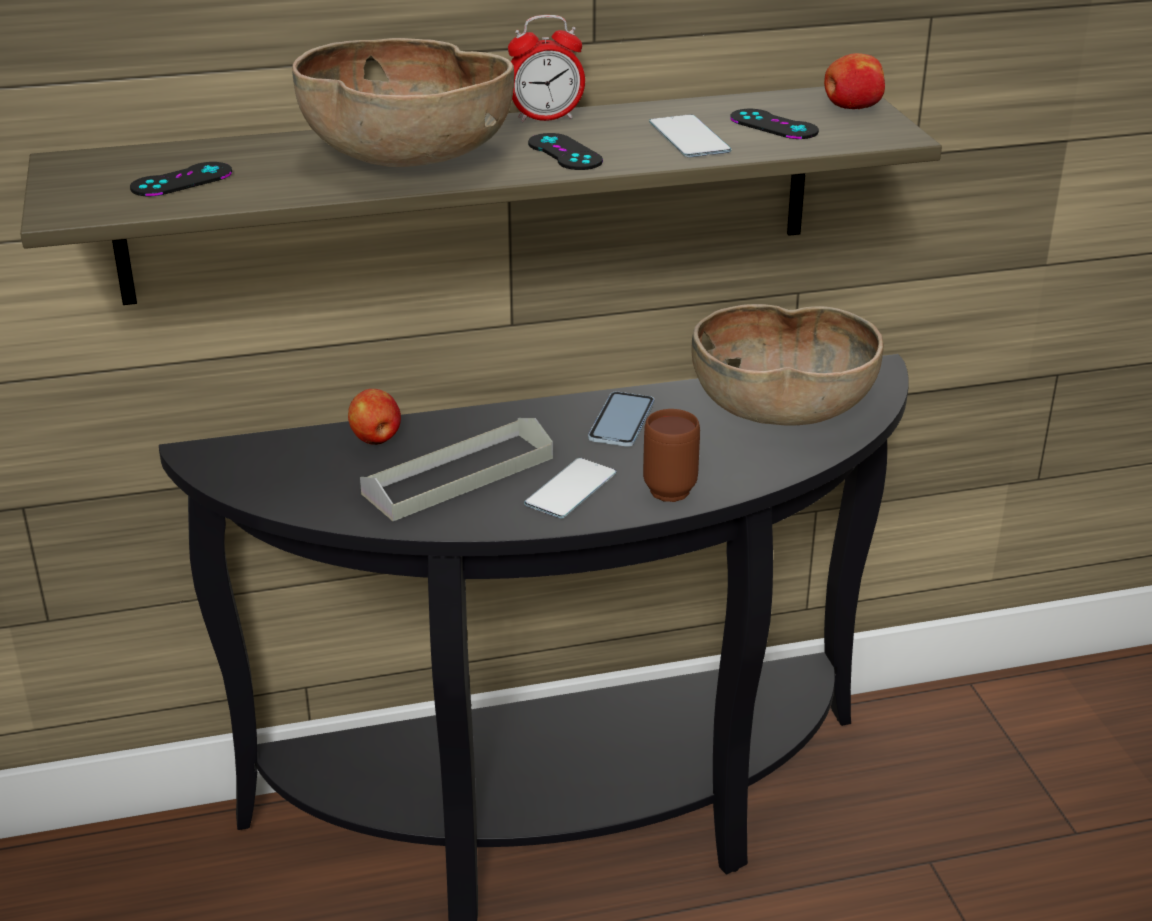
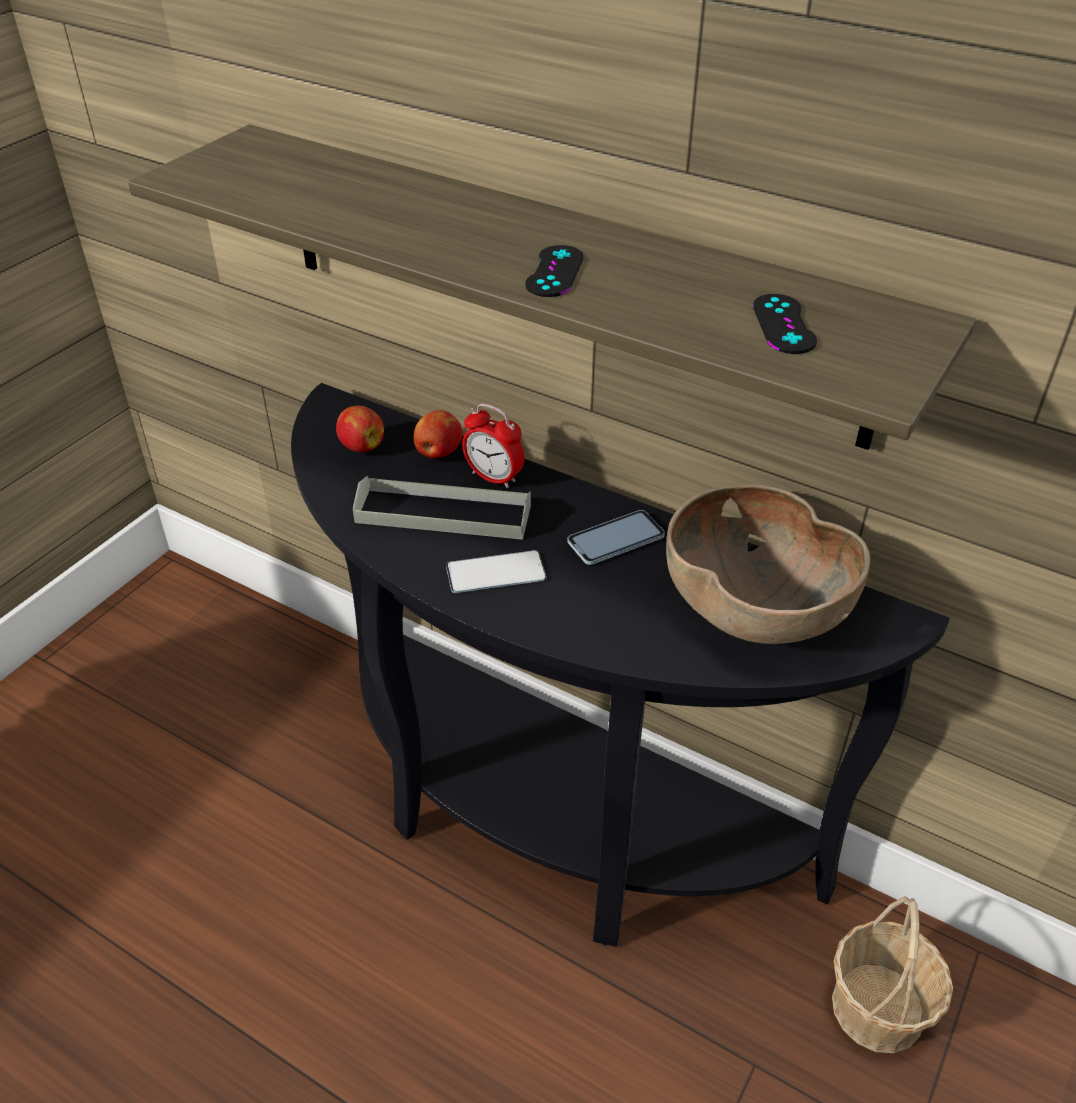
camera: 45 degrees right, 10 degrees up
black game controller [130,162,232,196] -> none
brown bowl [292,38,514,167] -> none
alarm clock [508,15,585,123] -> alarm clock moved to [462,403,524,488]
brown mug [643,409,700,502] -> none
phone [649,114,732,158] -> none
apple [824,53,885,109] -> apple moved to [336,406,384,453]
none -> basket [832,896,953,1053]

